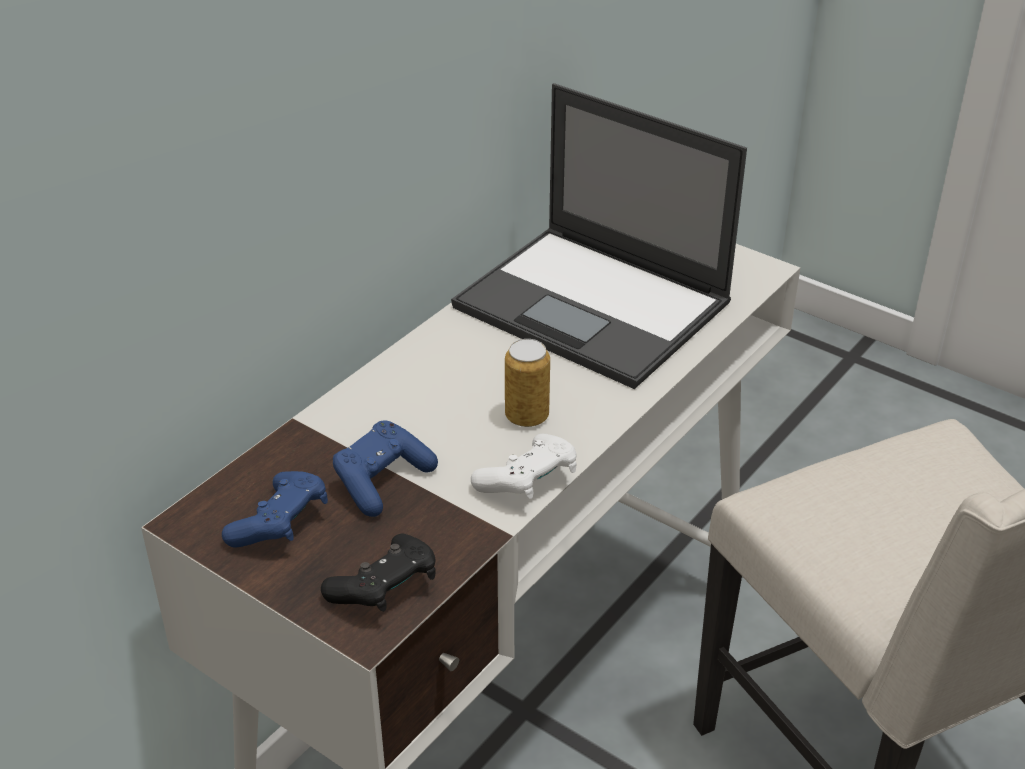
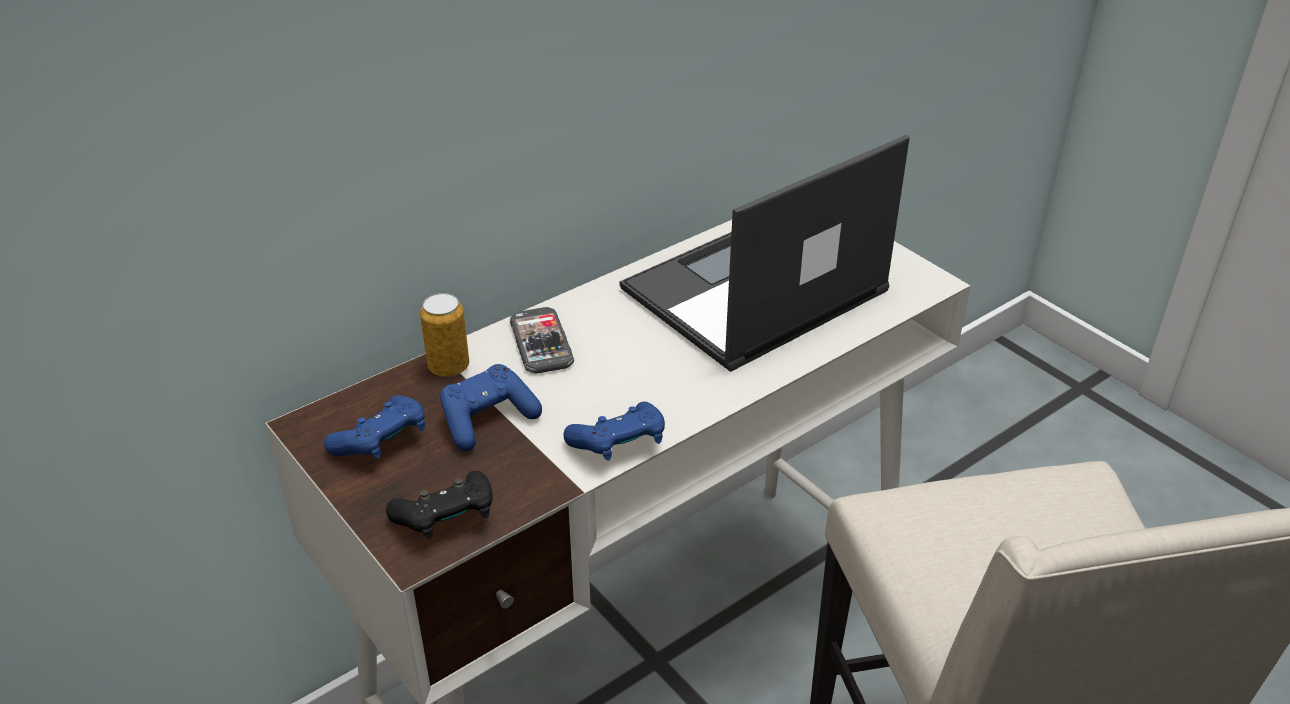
camera: 15 degrees right, 0 degrees up
laptop [451,83,747,389] -> laptop turned 90 degrees clockwise [620,135,910,372]
white game controller [471,434,577,499] -> blue game controller [563,402,665,461]
can [505,339,550,427] -> can moved to [420,293,469,377]
none -> phone [510,307,574,374]

